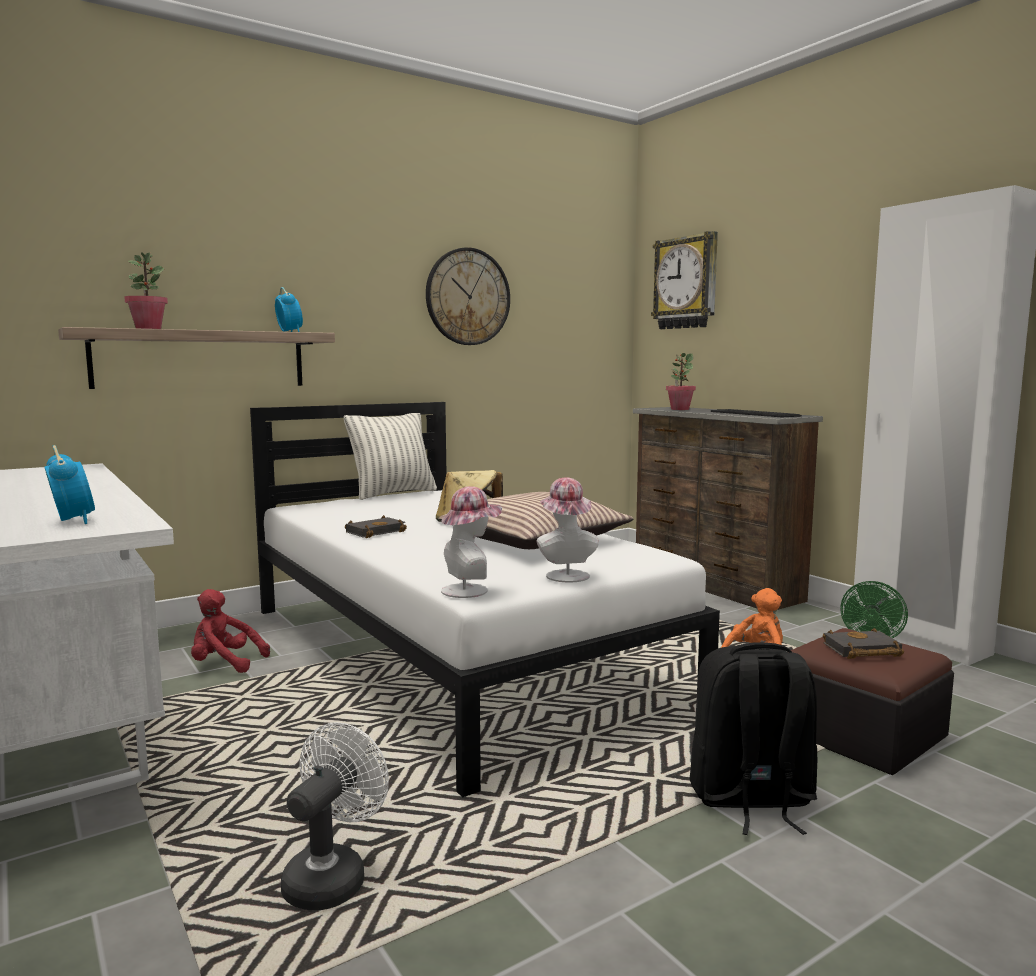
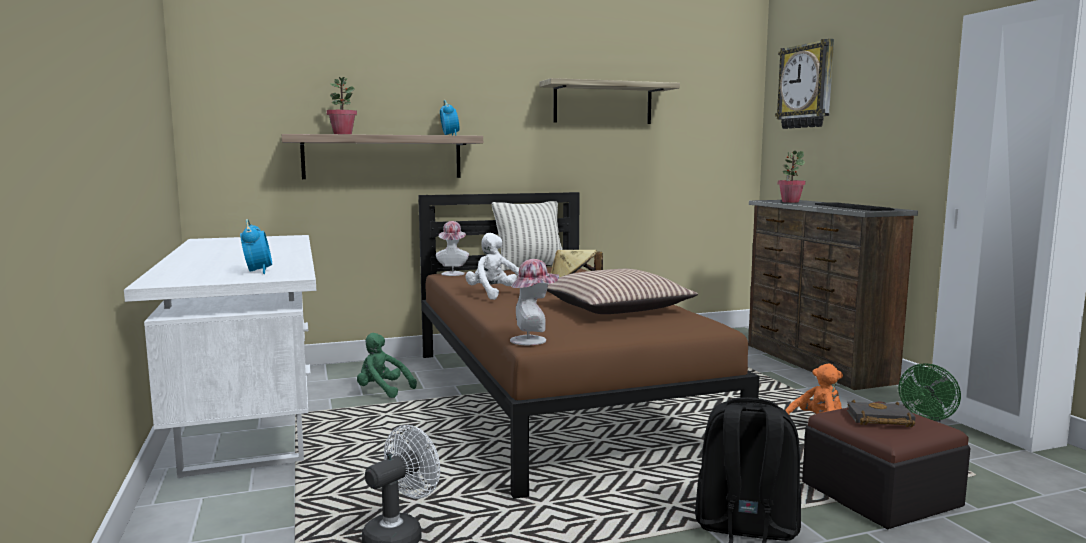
camera: 15 degrees right, 0 degrees up
red plush toy [191,589,270,673] -> green plush toy [357,333,417,398]
white bed [250,402,720,798] -> brown bed [418,192,759,499]
black book [345,515,407,538] -> white plush toy [465,233,519,300]
wall clock [426,247,510,345] -> shelf [540,78,680,124]
hat [536,477,599,582] -> hat moved to [436,221,469,276]

